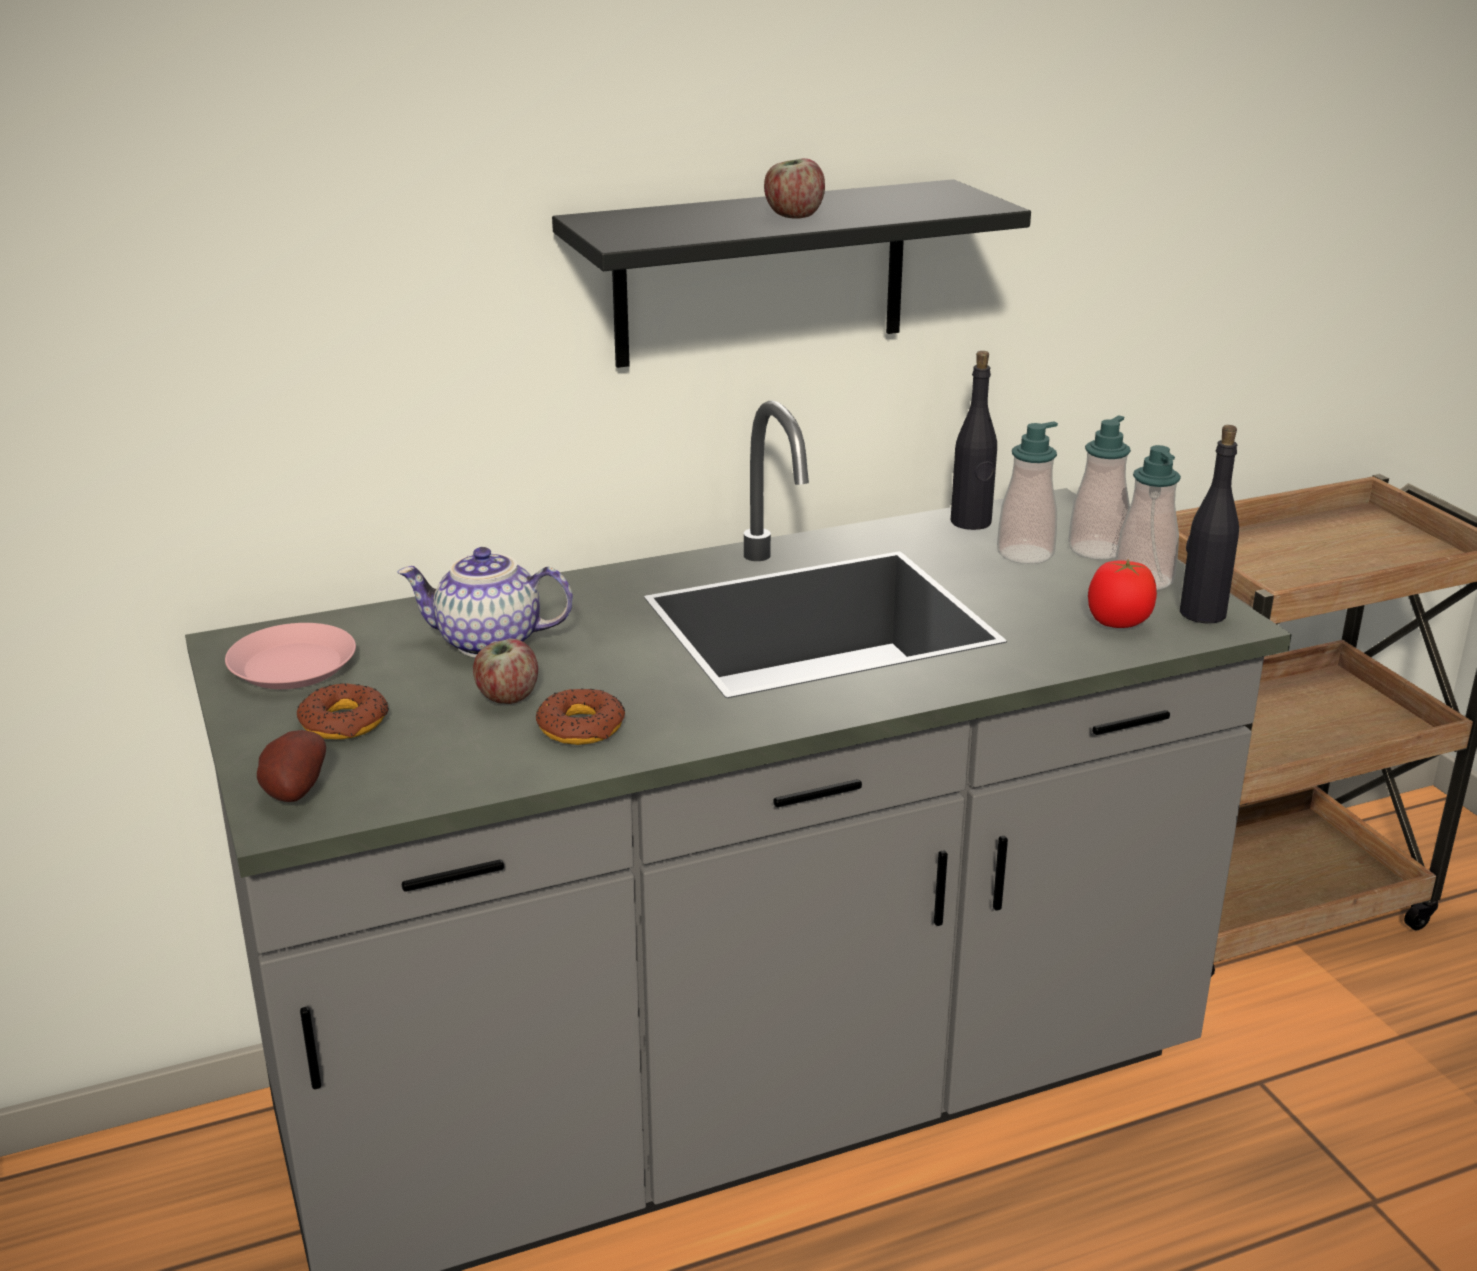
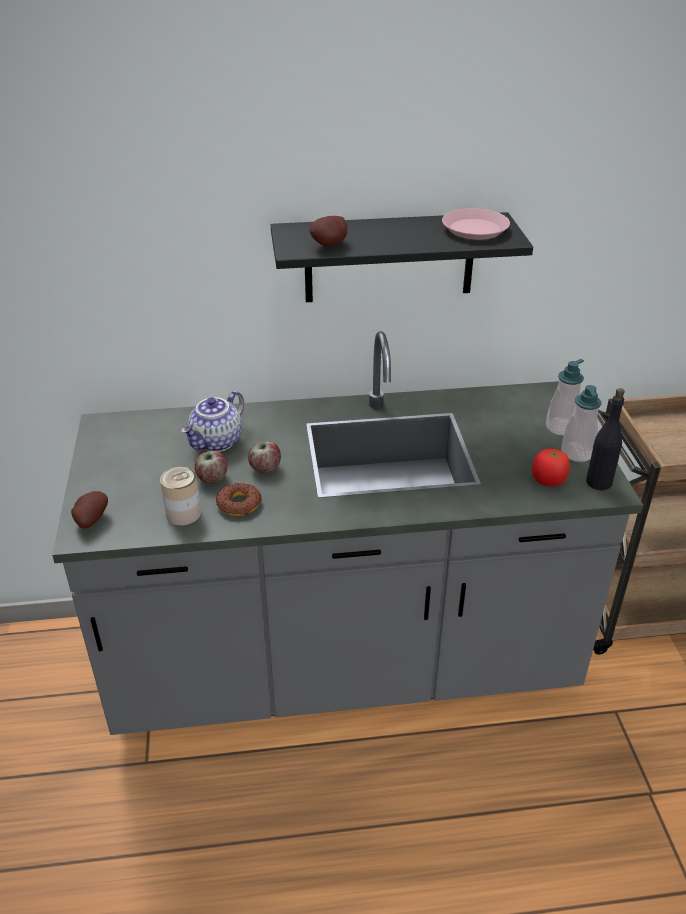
camera: 15 degrees right, 10 degrees up
pink plate [225,623,356,689] -> pink plate moved to [442,208,510,240]
donut [297,683,389,739] -> none
teapot [397,547,573,657] -> teapot turned 75 degrees counterclockwise [181,391,244,452]
apple [764,158,825,219] -> apple moved to [248,441,281,473]
black bottle [951,351,997,530] -> none
soap dispenser [997,421,1058,564] -> none
none -> can [160,467,201,526]
none -> potato [310,216,347,247]

